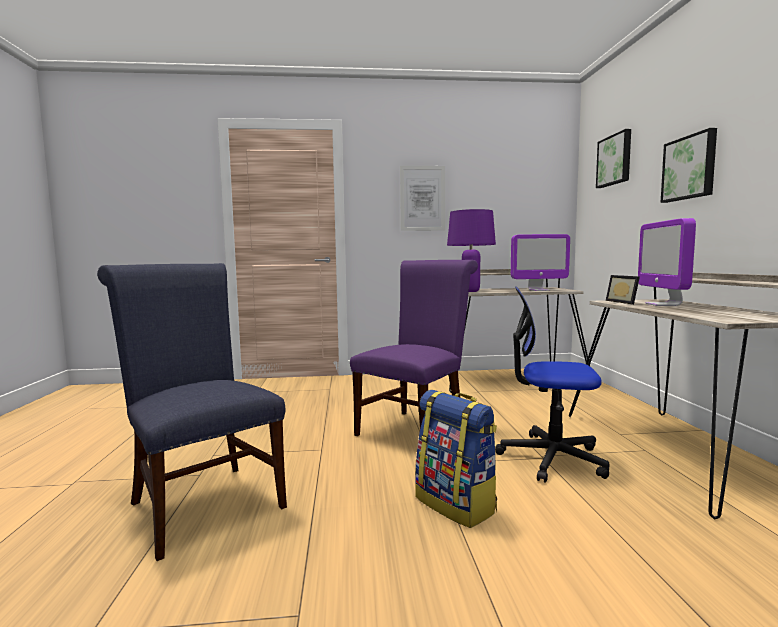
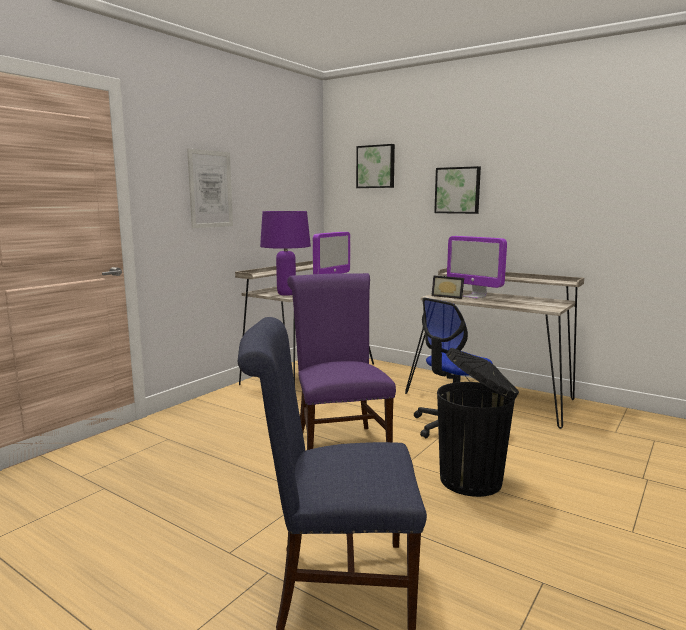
camera: 50 degrees left, 5 degrees up
backpack [415,390,497,528] -> black trash can [437,348,519,497]

